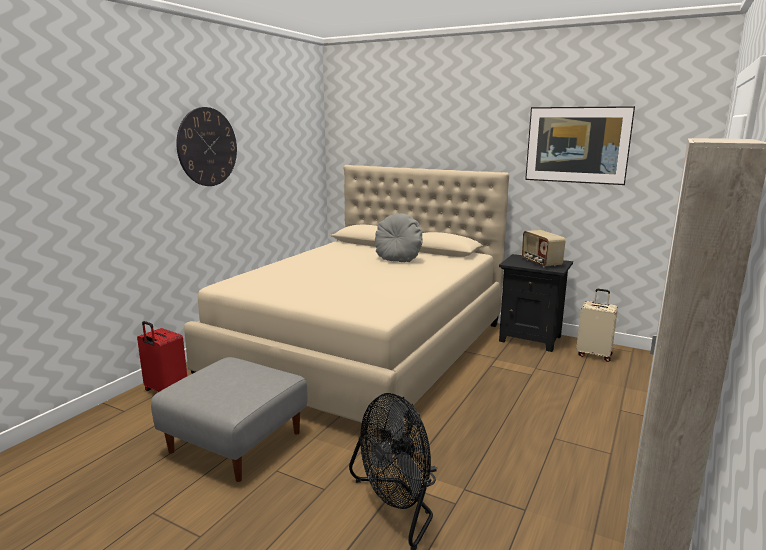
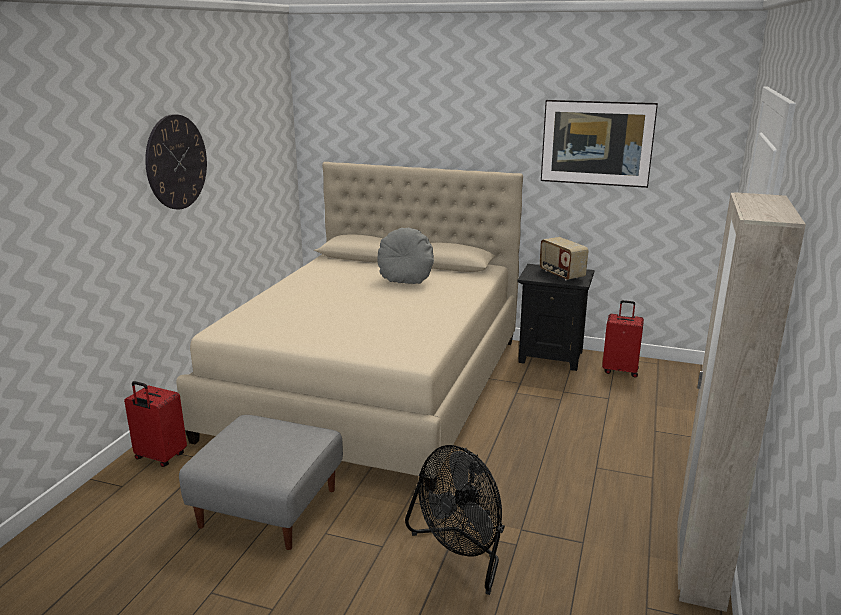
camera: 10 degrees left, 5 degrees up
beige suitcase [576,289,618,362] -> red suitcase [602,300,644,378]

